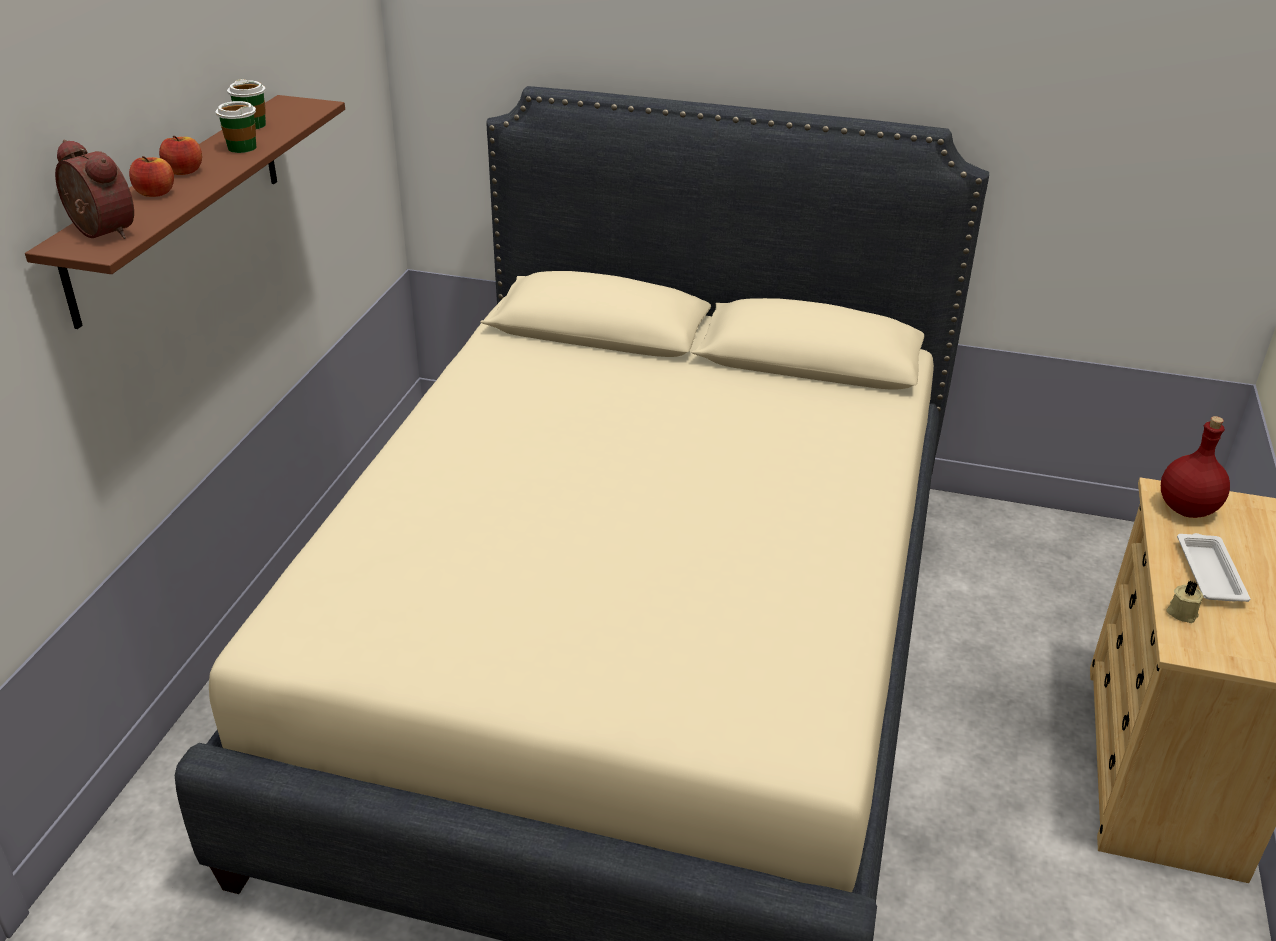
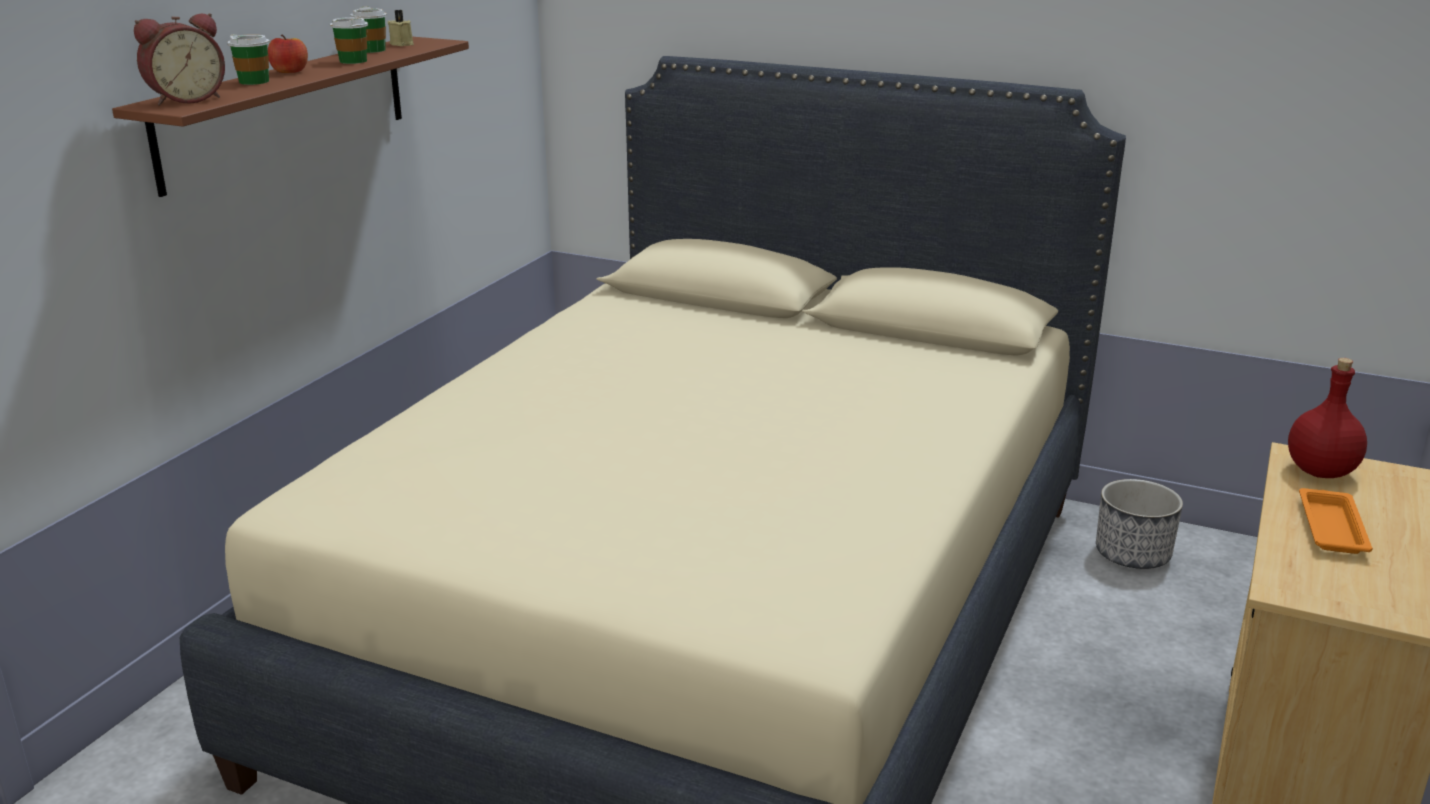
camera: 10 degrees right, 10 degrees down
alarm clock [55,140,134,239] -> alarm clock turned 90 degrees clockwise [134,13,225,106]
apple [129,156,174,197] -> cup [228,34,270,85]
beige candle [1167,580,1204,623] -> beige candle moved to [387,10,414,46]
white tray [1177,533,1251,602] -> orange tray [1299,488,1373,554]
none -> planter [1096,479,1183,569]

